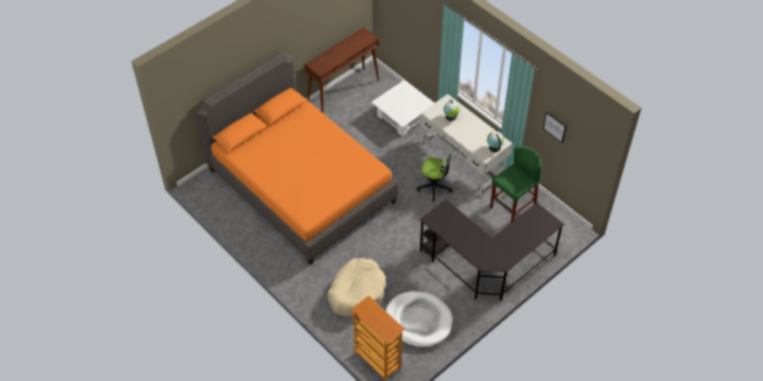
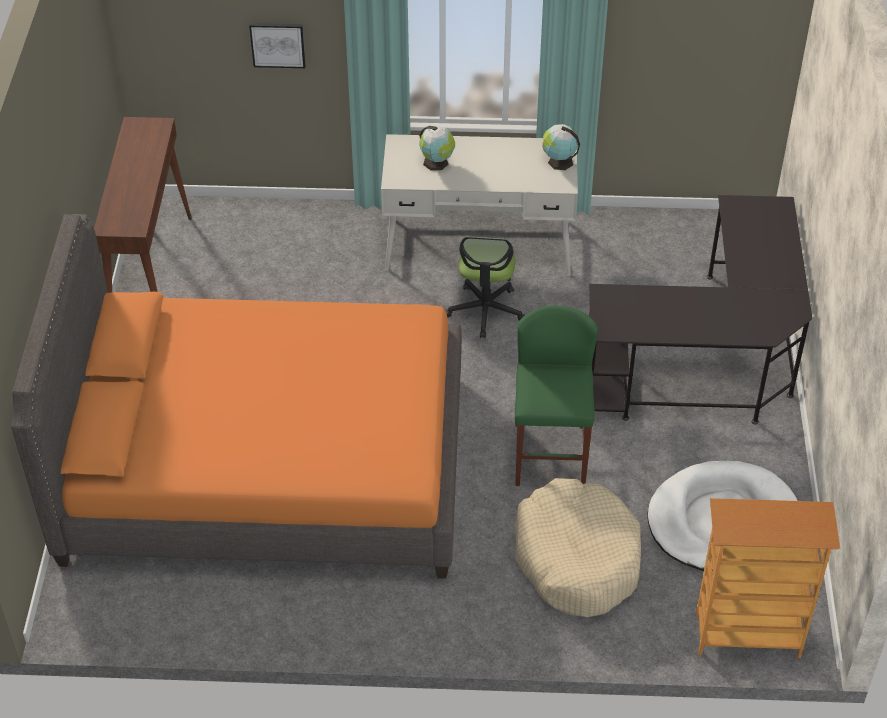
camera: 45 degrees left, 5 degrees down
white coffee table [371,80,434,136] -> none
office chair [417,147,453,202] -> office chair turned 120 degrees clockwise [445,237,525,338]
green stool [490,146,542,223] -> green stool moved to [515,306,598,486]
picture [543,111,567,143] -> picture moved to [249,23,305,68]

